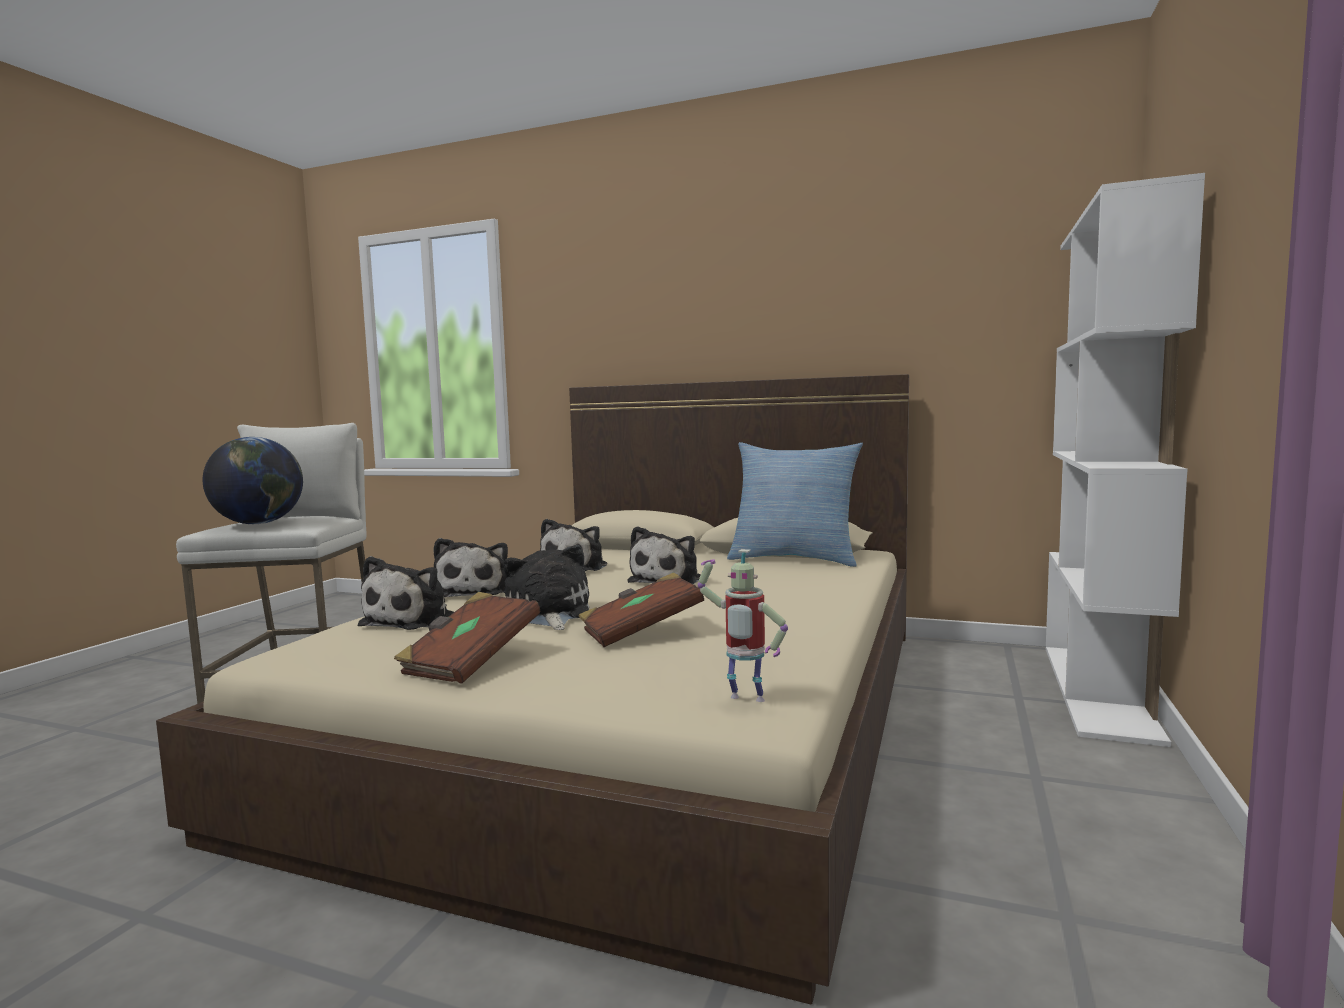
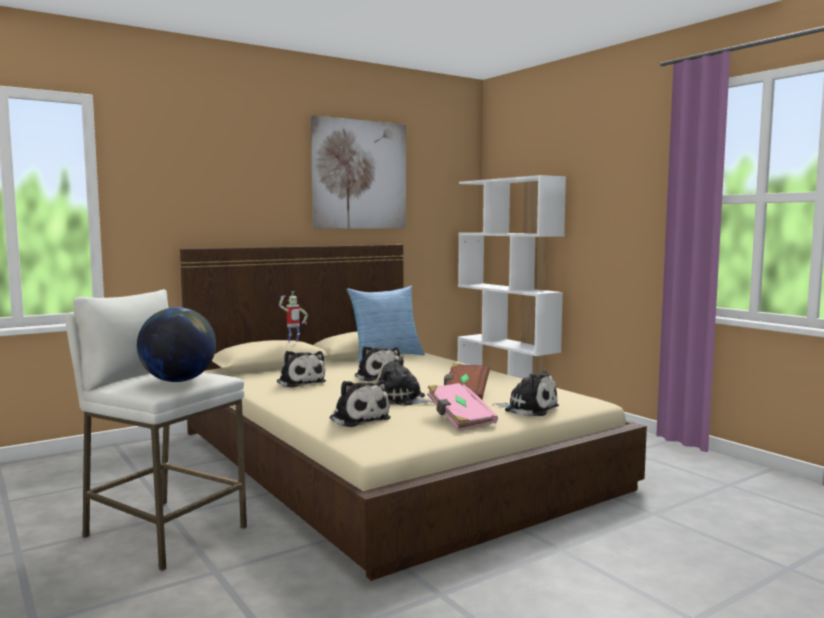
camera: 55 degrees left, 0 degrees up
brown book [394,592,540,684] -> pink book [427,383,498,430]
plush toy [434,538,508,597] -> plush toy moved to [492,370,559,416]
toy robot [698,549,788,702] -> toy robot moved to [279,291,308,343]
none -> picture [311,115,406,229]

